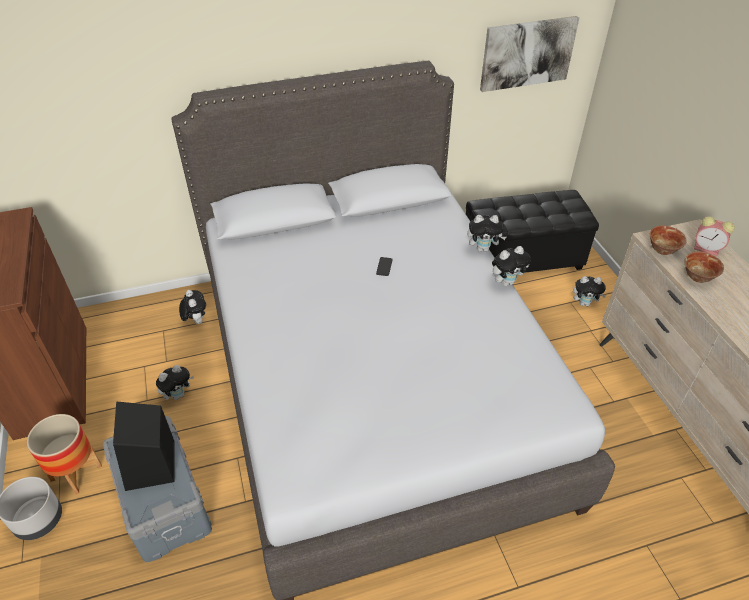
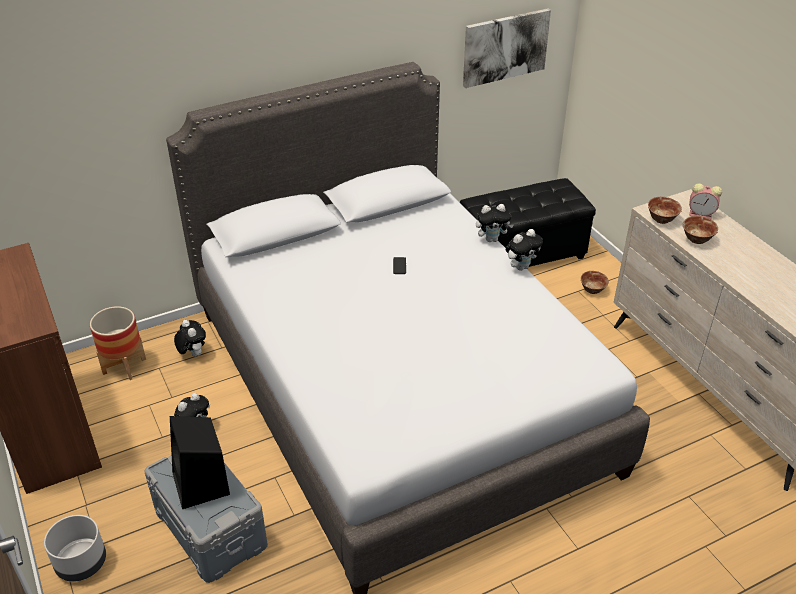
camera: 10 degrees left, 5 degrees down
planter [27,414,102,494] -> planter moved to [90,306,146,380]
plush toy [573,276,606,307] -> bowl [581,271,609,294]

